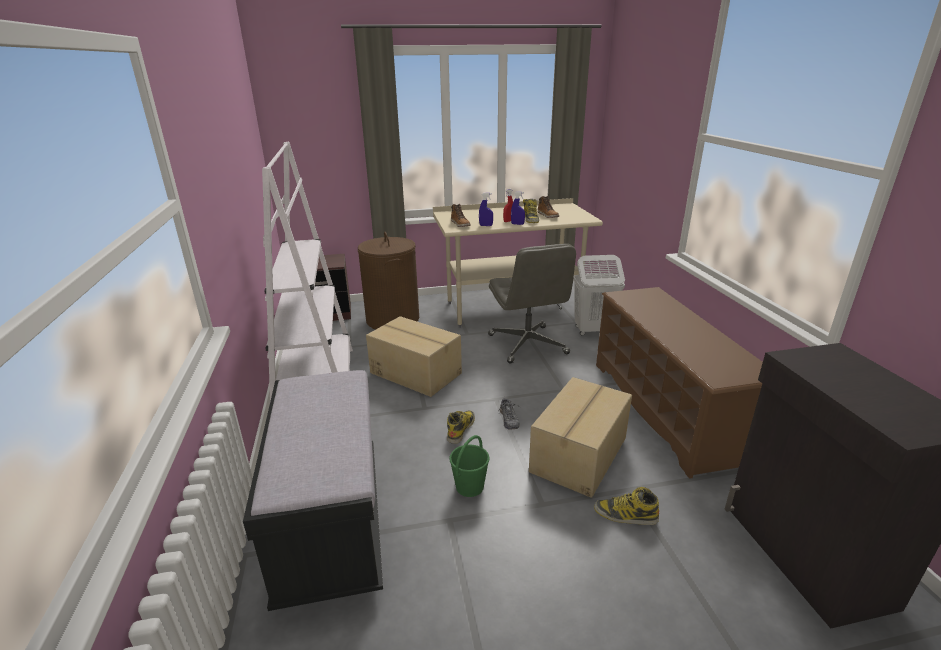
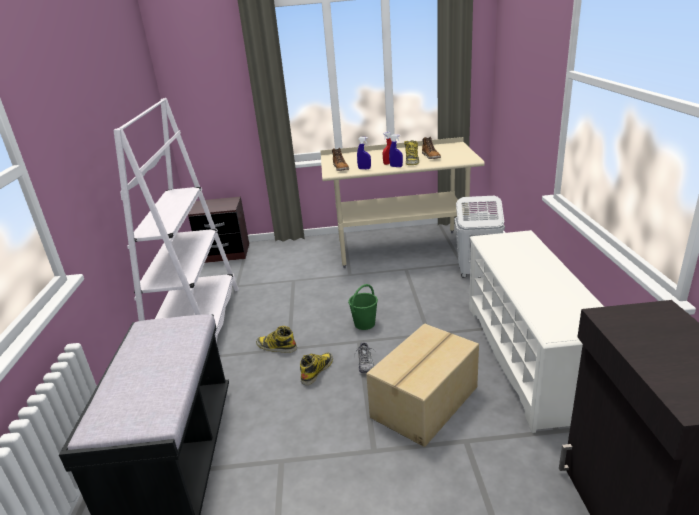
camera: 10 degrees right, 0 degrees up
brown laundry basket [358,232,419,330] -> none
cardboard box [366,316,462,397] -> none
green bucket [449,435,489,497] -> green bucket moved to [348,284,378,330]
grey office chair [488,244,576,364] -> none
boot [594,487,659,525] -> boot moved to [256,326,297,353]
brown shoe rack [596,287,763,479] -> white shoe rack [469,230,604,433]

